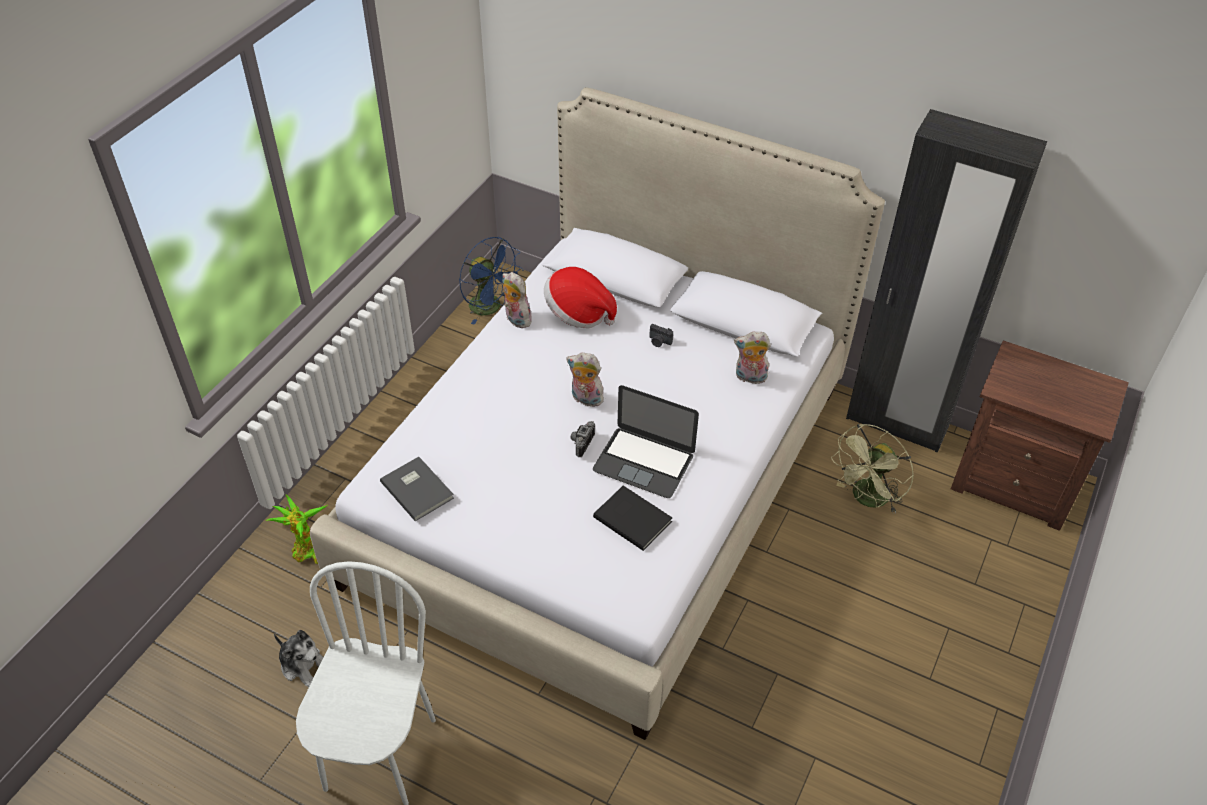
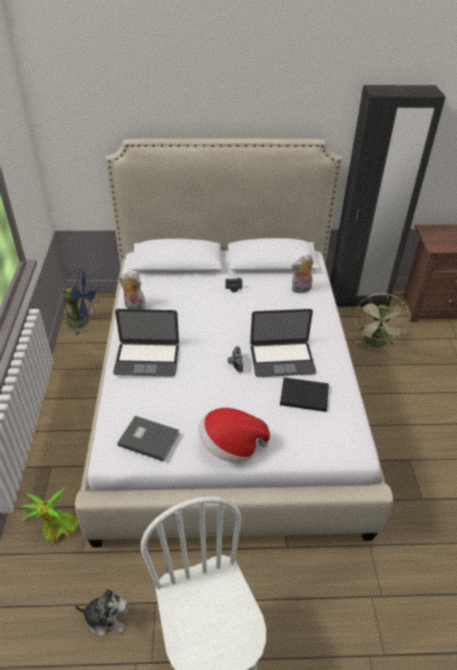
camera: 30 degrees left, 5 degrees down
hat [544,267,617,329] -> hat moved to [198,408,270,463]
plush toy [567,352,604,407] -> none
none -> laptop [113,309,179,377]

